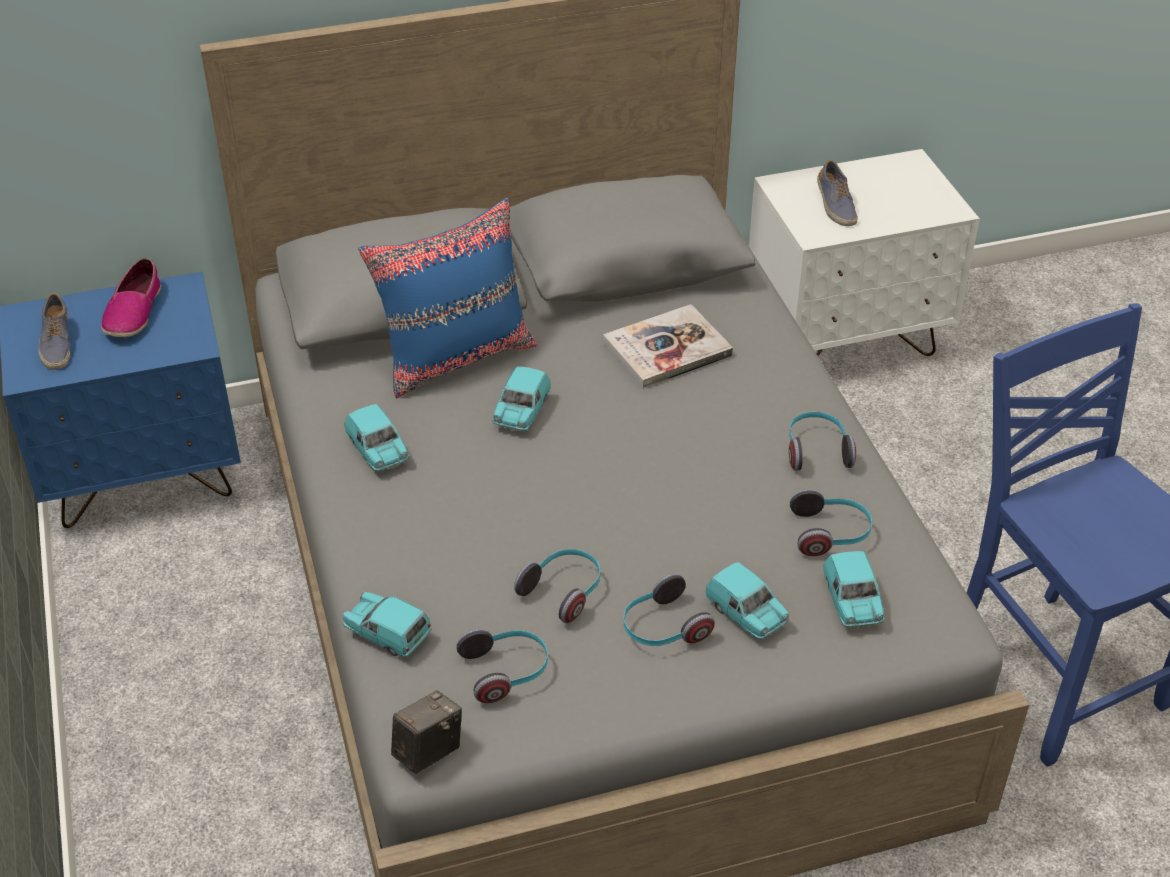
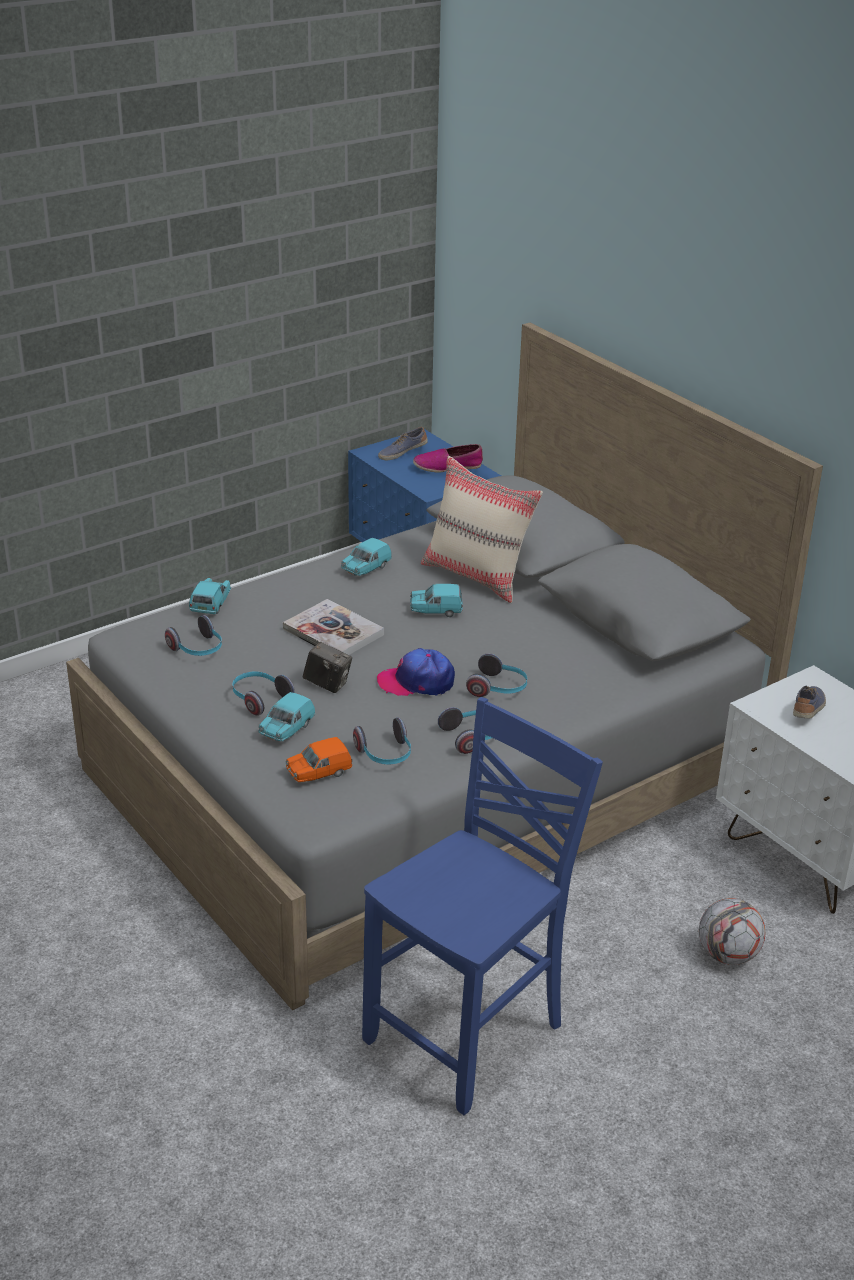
camera: 70 degrees right, 10 degrees down
blue pillow [358,198,538,398] -> beige pillow [421,456,543,603]
camera [391,690,462,774] -> camera moved to [303,641,352,693]
headphones [514,549,600,623] -> headphones moved to [466,653,528,697]
book [603,304,733,389] -> book moved to [283,599,384,655]
shoe [817,160,858,226] -> shoe turned 150 degrees clockwise [793,686,826,718]
turquoise toy car [823,551,884,628] -> orange toy car [286,737,352,782]
none -> cap [377,648,455,696]
none -> football [699,898,765,965]

